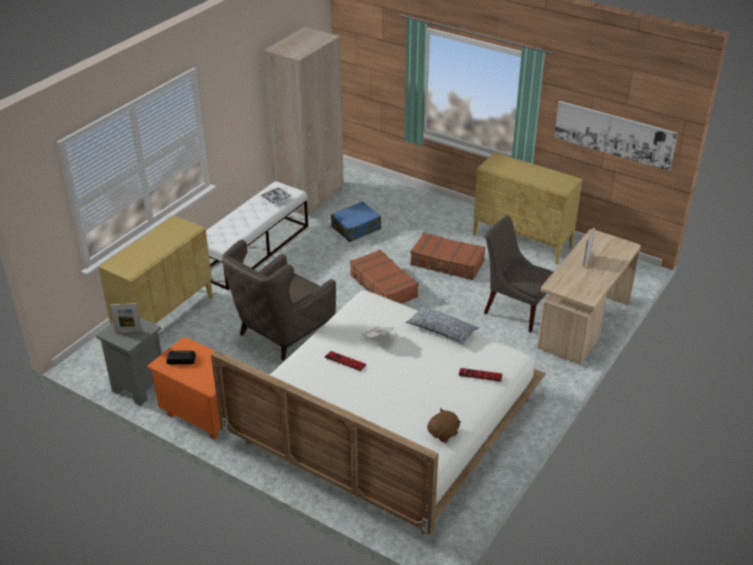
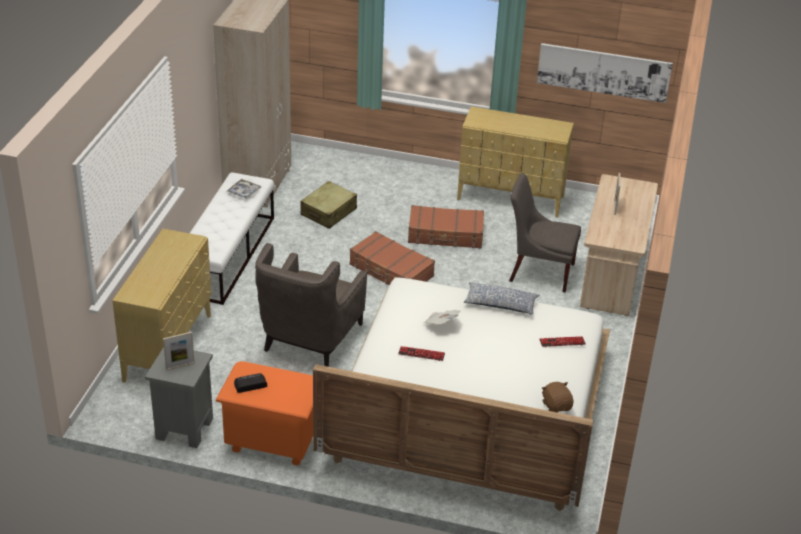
camera: 20 degrees left, 0 degrees up
blue suitcase [331,202,381,242] -> beige suitcase [300,181,357,229]
brown plush toy [427,408,461,443] -> brown plush toy turned 45 degrees counterclockwise [542,382,573,413]

